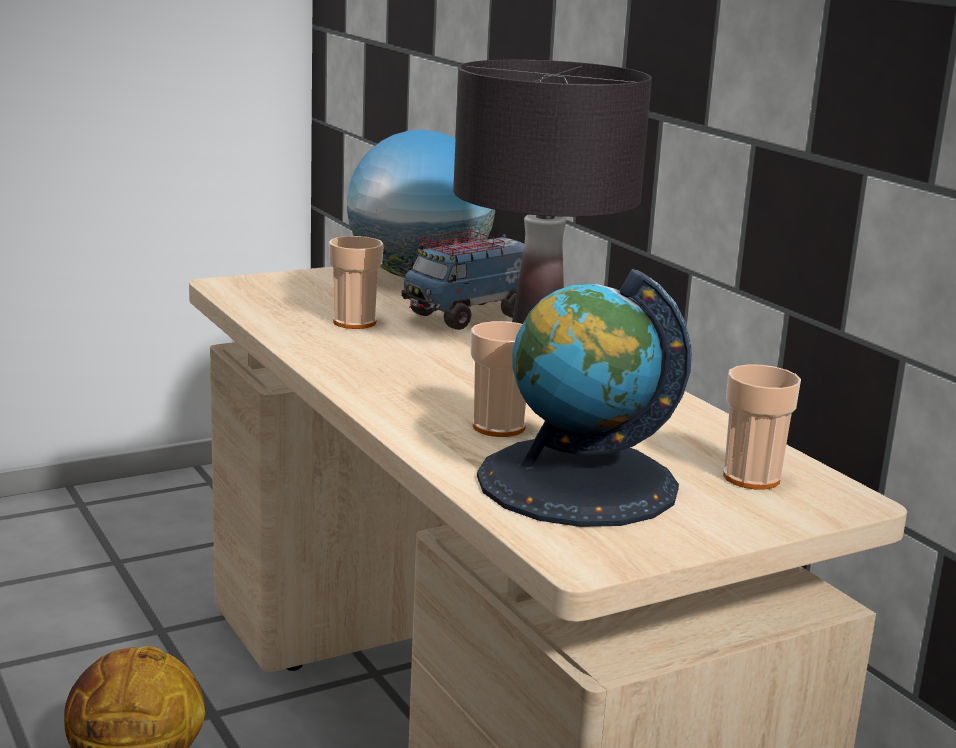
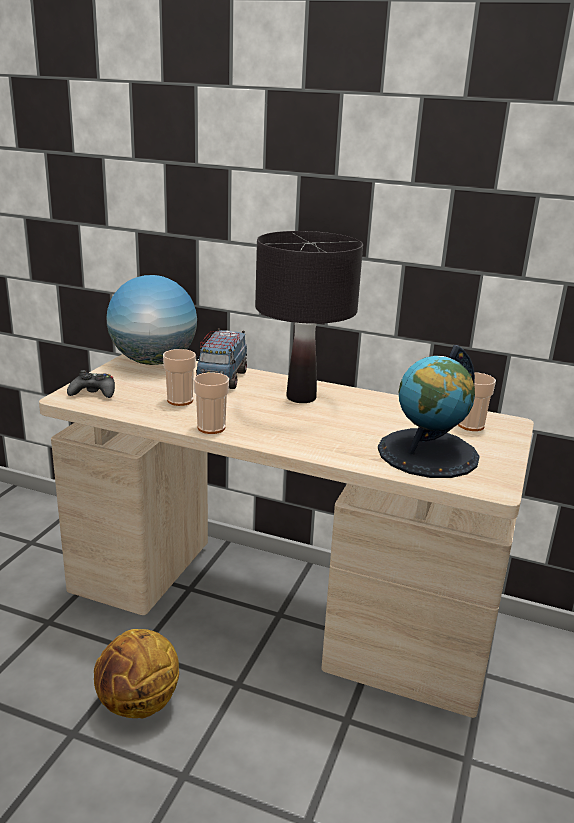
camera: 40 degrees left, 5 degrees up
cup [470,321,526,437] -> cup moved to [194,372,229,434]
none -> black game controller [67,370,115,398]

